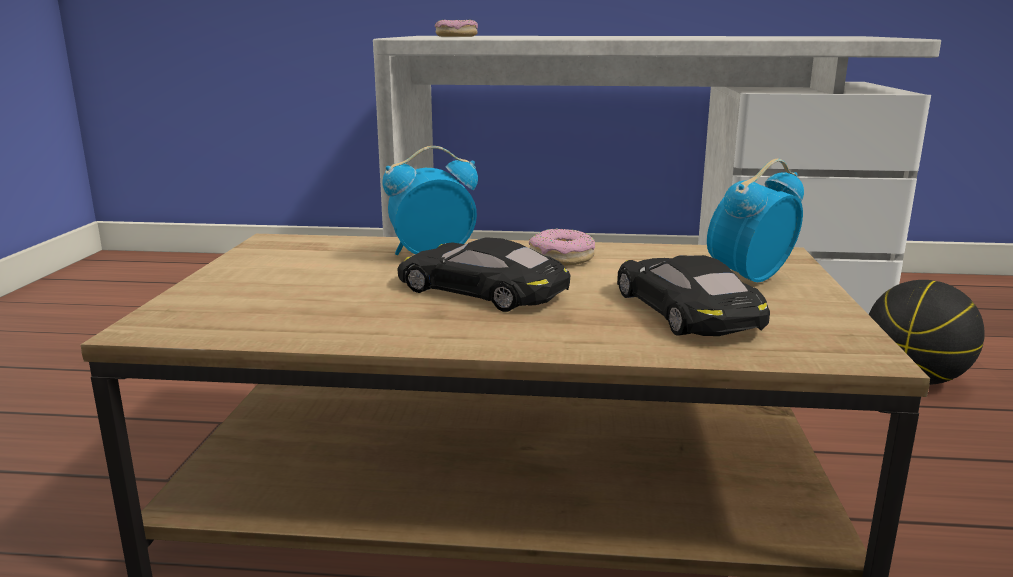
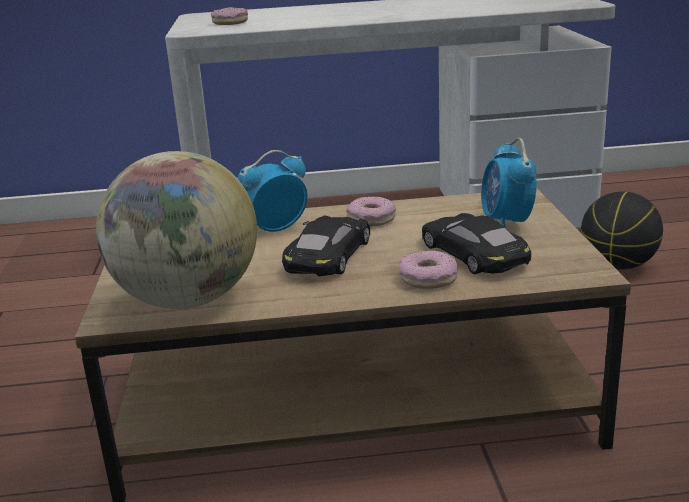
camera: 10 degrees left, 5 degrees up
black toy car [397,237,570,312] -> black toy car turned 90 degrees clockwise [282,215,370,277]
alarm clock [707,159,804,282] -> alarm clock turned 45 degrees counterclockwise [481,138,537,228]
none -> globe [96,151,257,309]
none -> donut [399,250,458,289]

